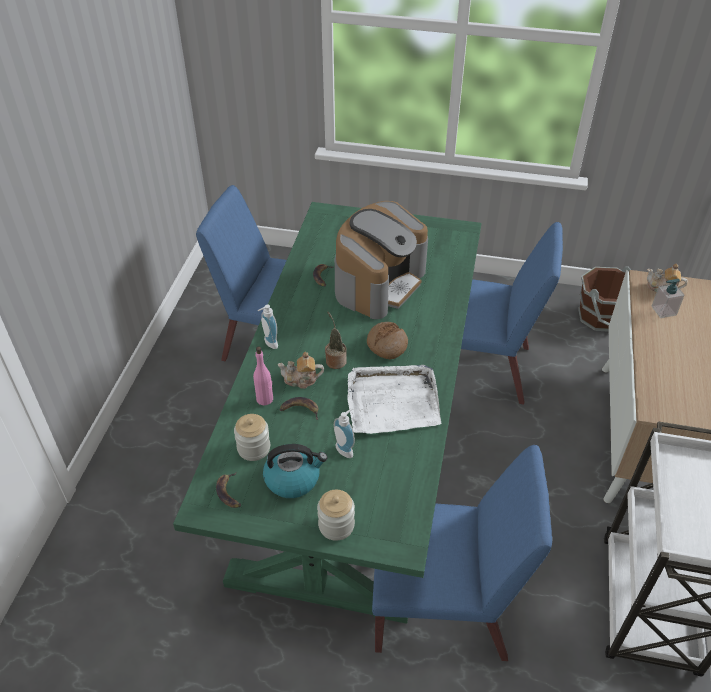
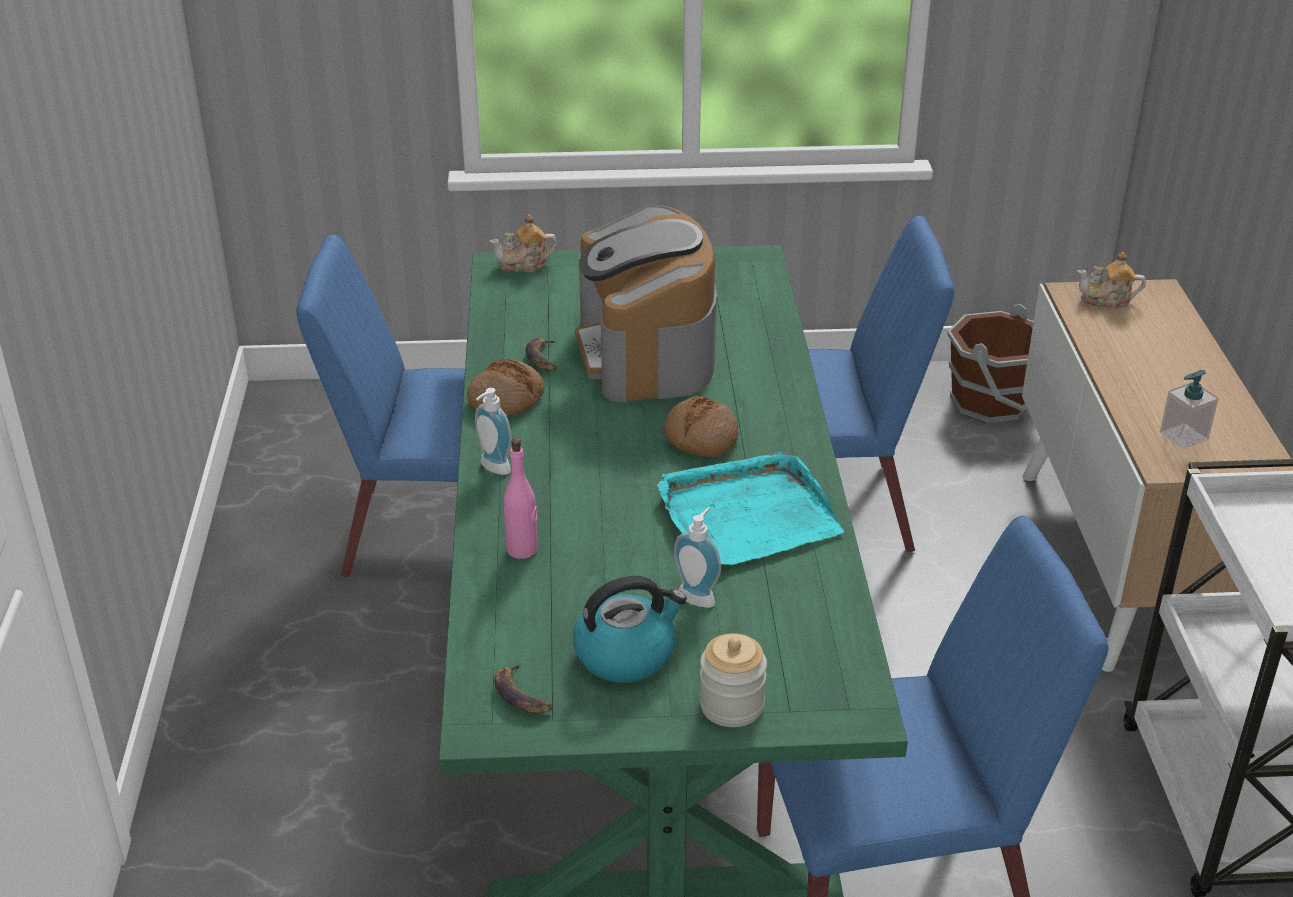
camera: 15 degrees left, 10 degrees down
jar [234,414,270,461] -> none
teapot [278,352,324,389] -> teapot moved to [490,214,557,272]
banana [280,397,318,420] -> none
potted plant [325,312,347,369] -> none
coffee machine [335,201,428,319] -> coffee machine turned 150 degrees clockwise [575,205,717,402]
white tray [347,365,441,434] -> turquoise tray [657,452,844,565]
soap dispenser [651,279,685,318] -> soap dispenser moved to [1160,370,1218,449]
none -> bread [467,359,545,416]

